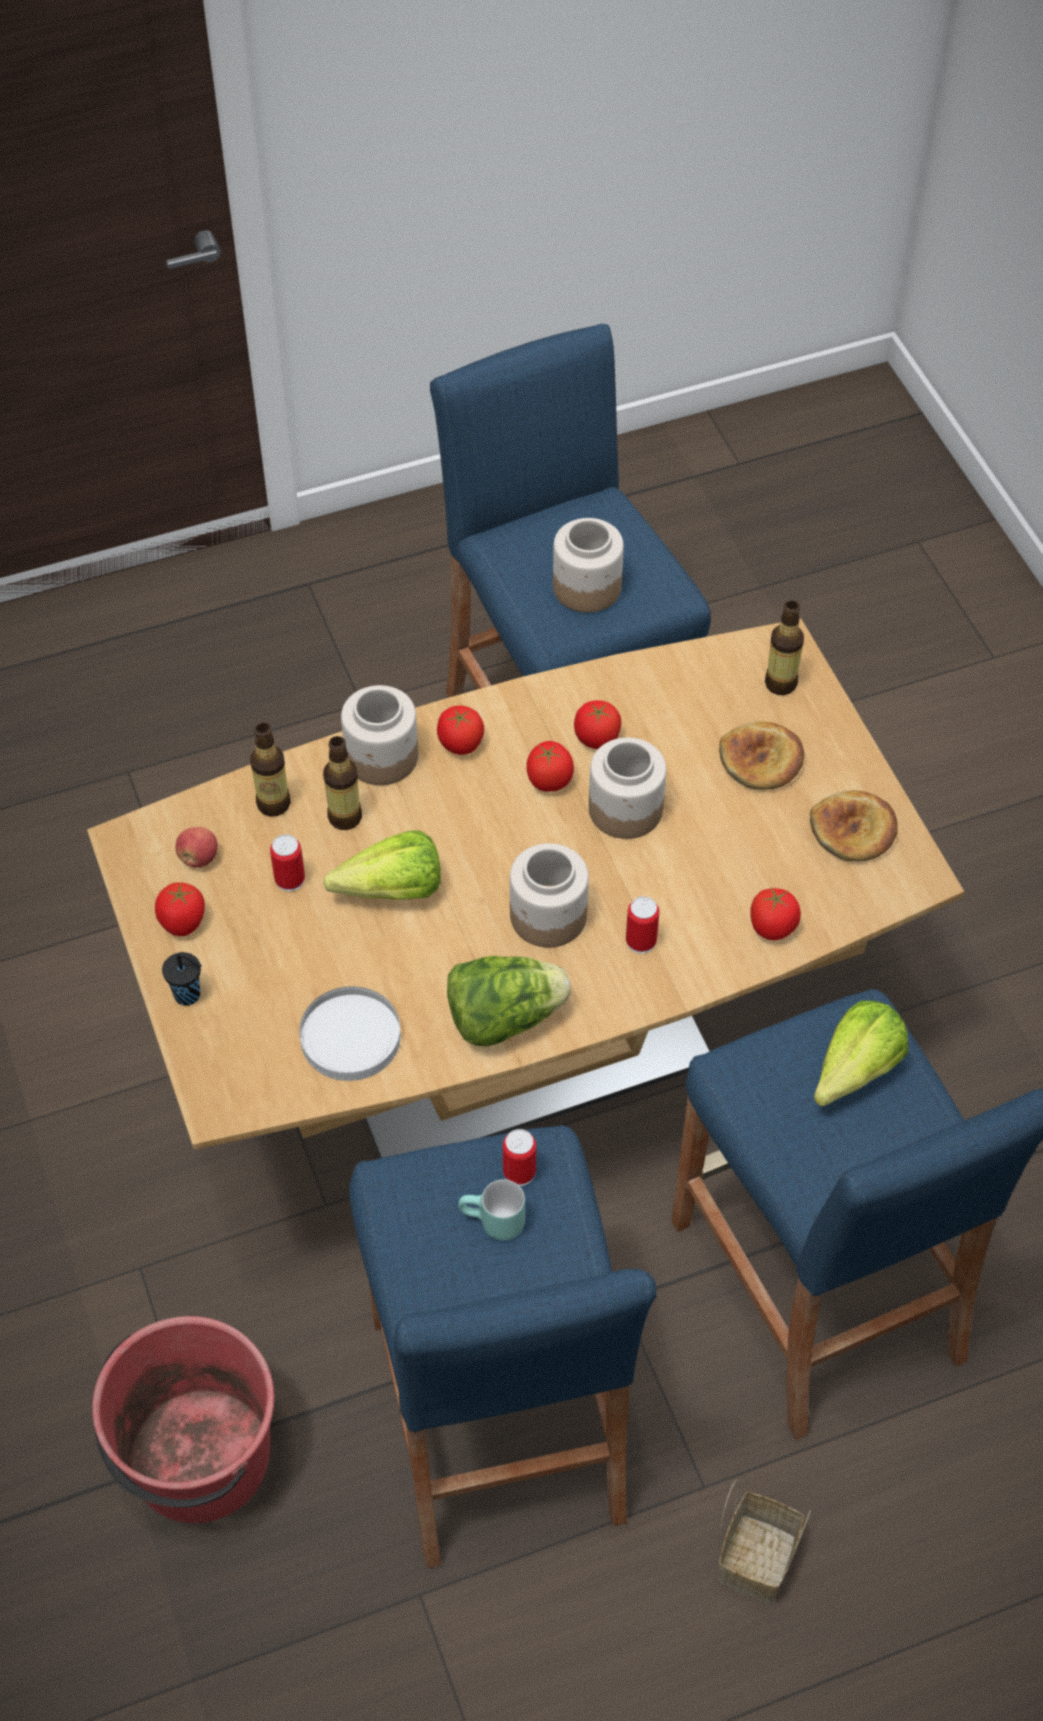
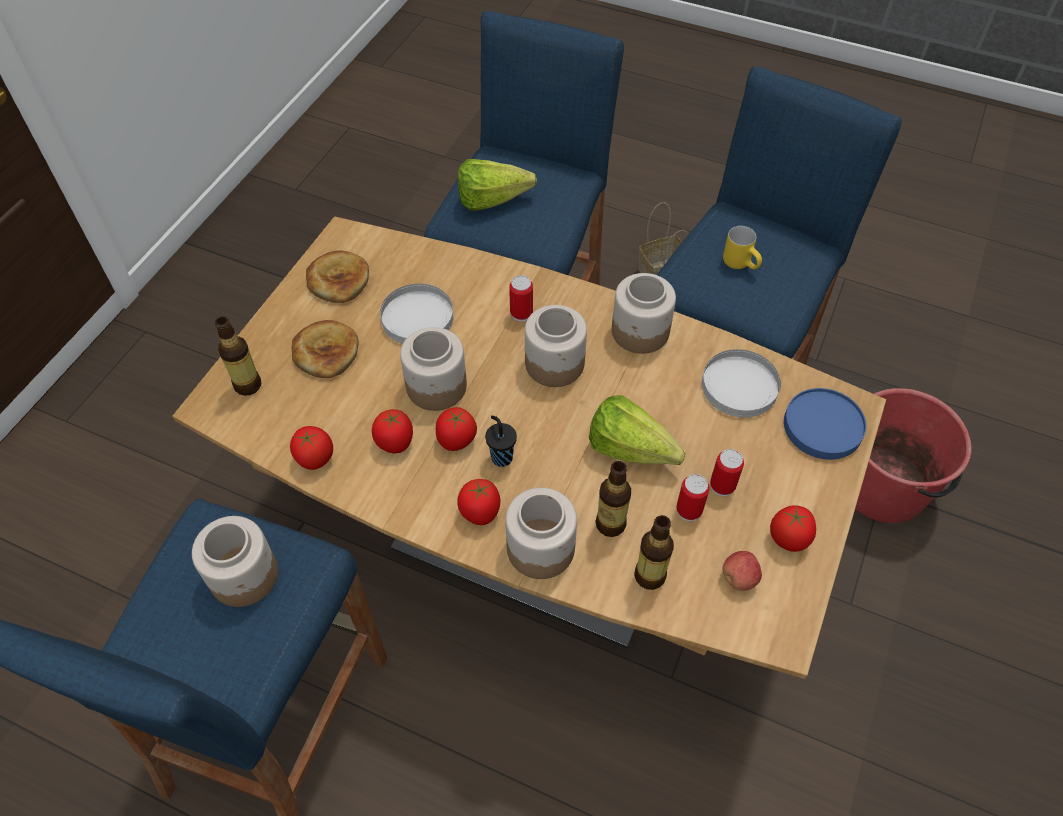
camera: 135 degrees left, 0 degrees up
black cup [162,952,202,1006] -> black cup moved to [485,416,517,467]
lettuce [447,956,571,1046] -> jar [612,273,676,354]
turquoise mug [458,1179,525,1240] -> yellow mug [723,226,762,269]
can [503,1129,536,1186] -> can moved to [710,449,744,496]
tomato [750,888,801,940] -> tomato moved to [290,426,333,470]
none -> white plate [380,284,454,344]
none -> blue plate [784,388,866,460]

